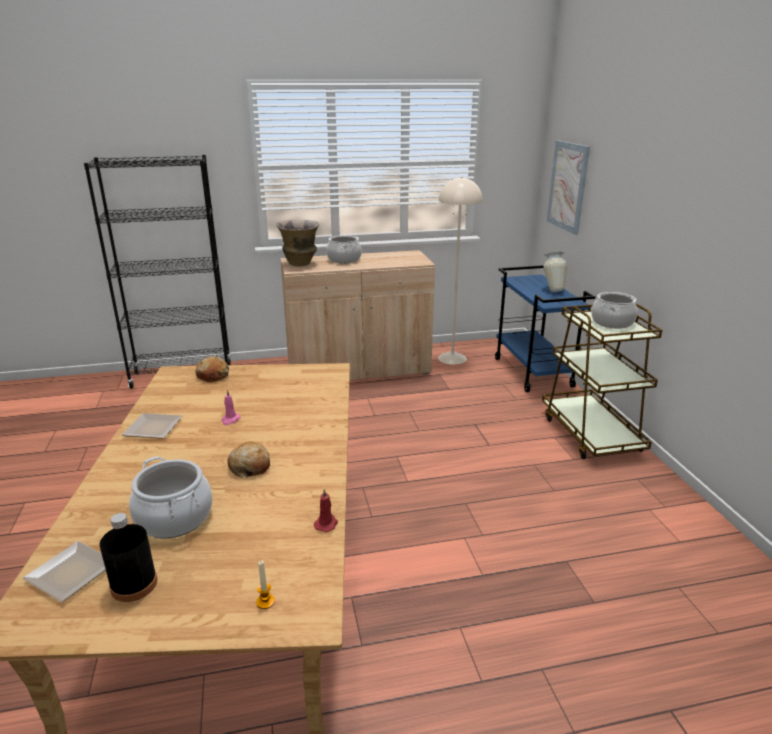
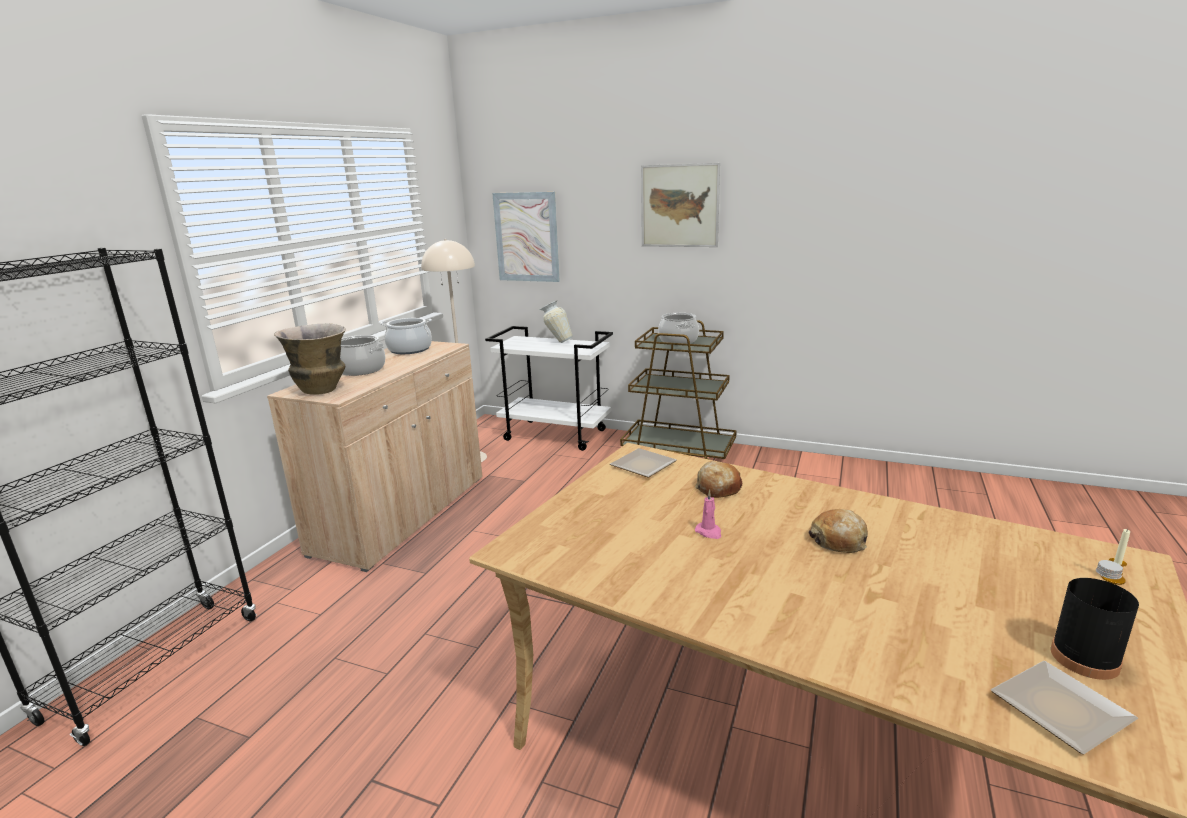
camera: 55 degrees left, 5 degrees down
plate [122,413,182,439] -> plate moved to [610,448,677,477]
cooking pot [129,456,213,539] -> cooking pot moved to [380,318,432,354]
bread [196,356,229,382] -> bread moved to [695,461,742,498]
red candle [314,489,338,532] -> none
blue cart [495,265,595,392] -> white cart [485,326,613,451]
none -> picture [641,163,720,247]

